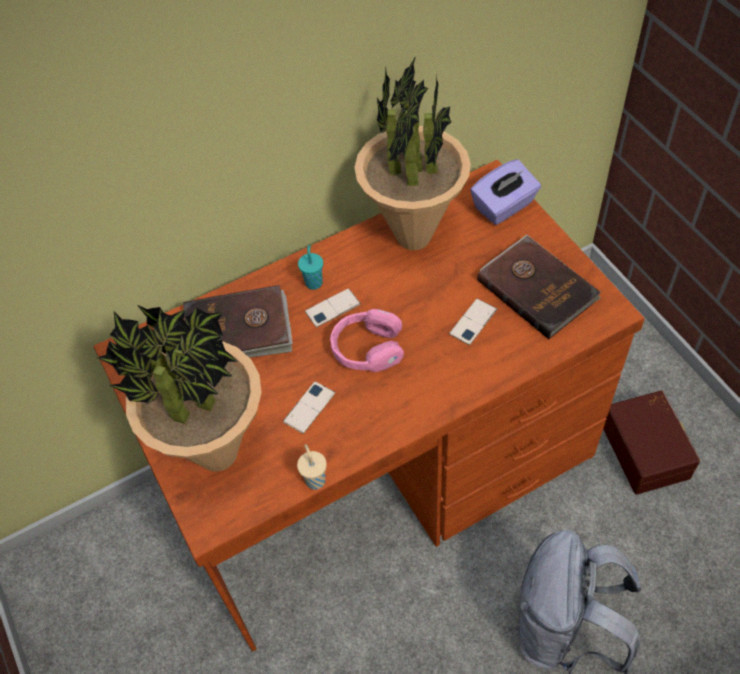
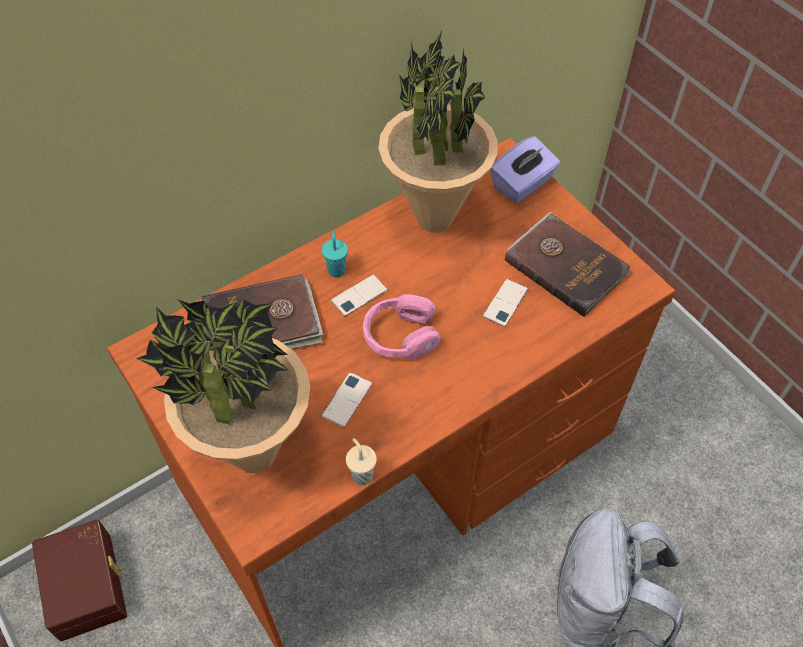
camera: 10 degrees left, 0 degrees up
brown storage box [603,390,700,495] -> brown storage box moved to [32,519,127,641]

